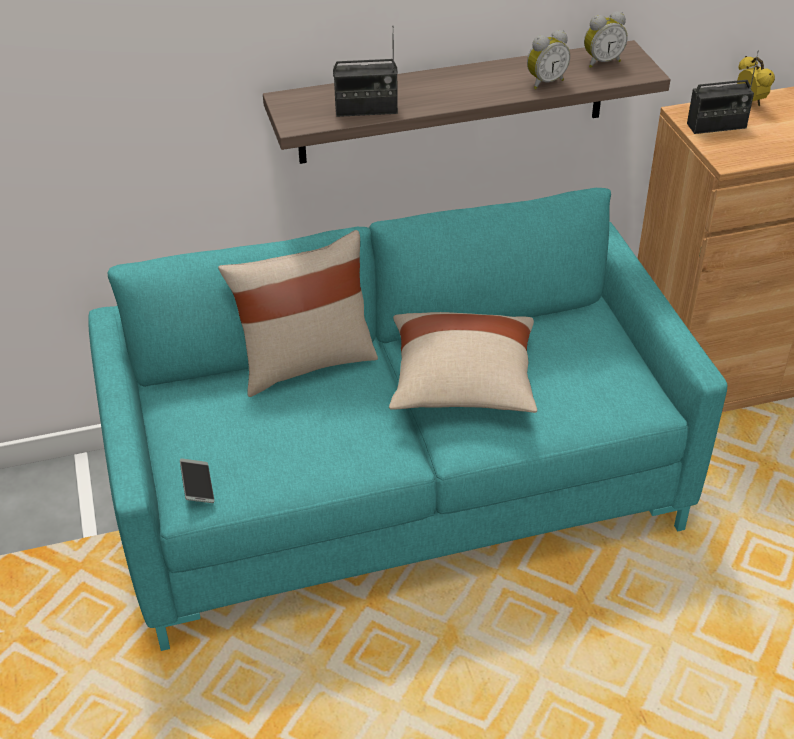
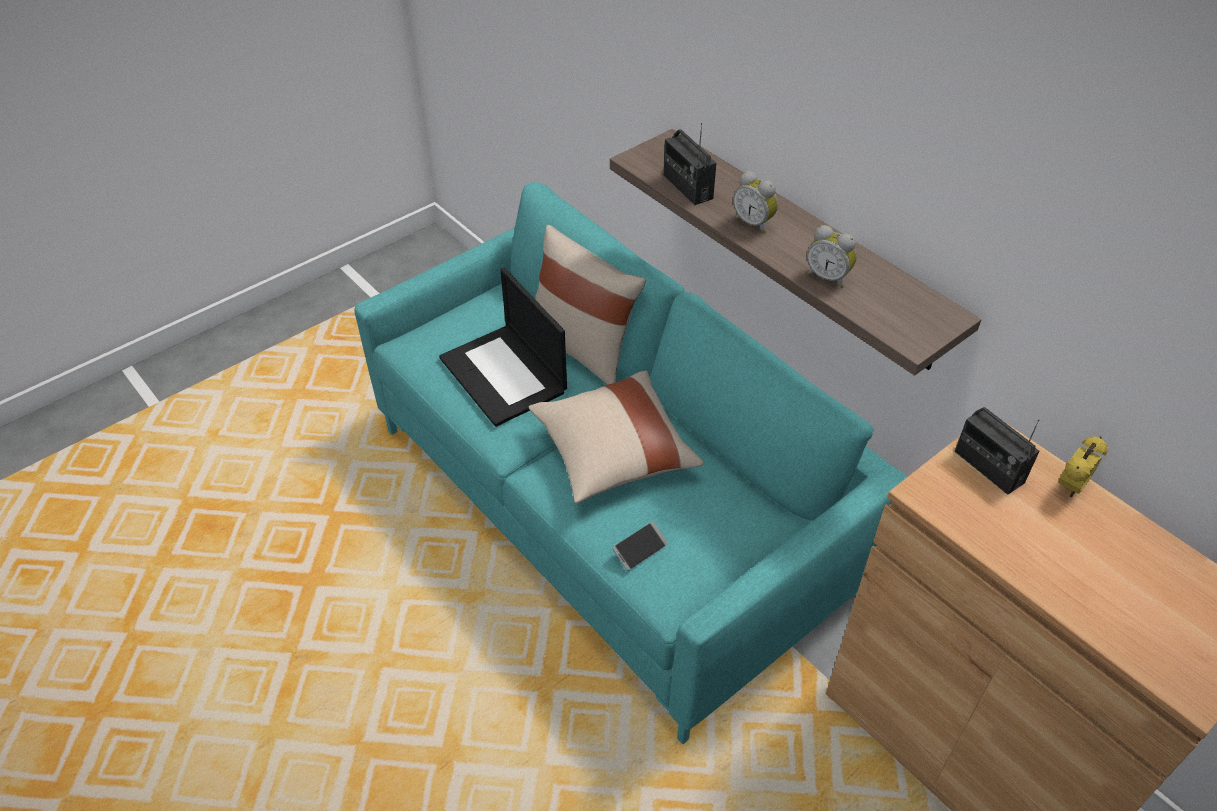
camera: 65 degrees right, 5 degrees up
phone [180,458,214,503] -> phone moved to [612,521,668,571]
alarm clock [584,11,628,68] -> alarm clock moved to [733,171,778,234]
none -> laptop [439,267,567,427]

